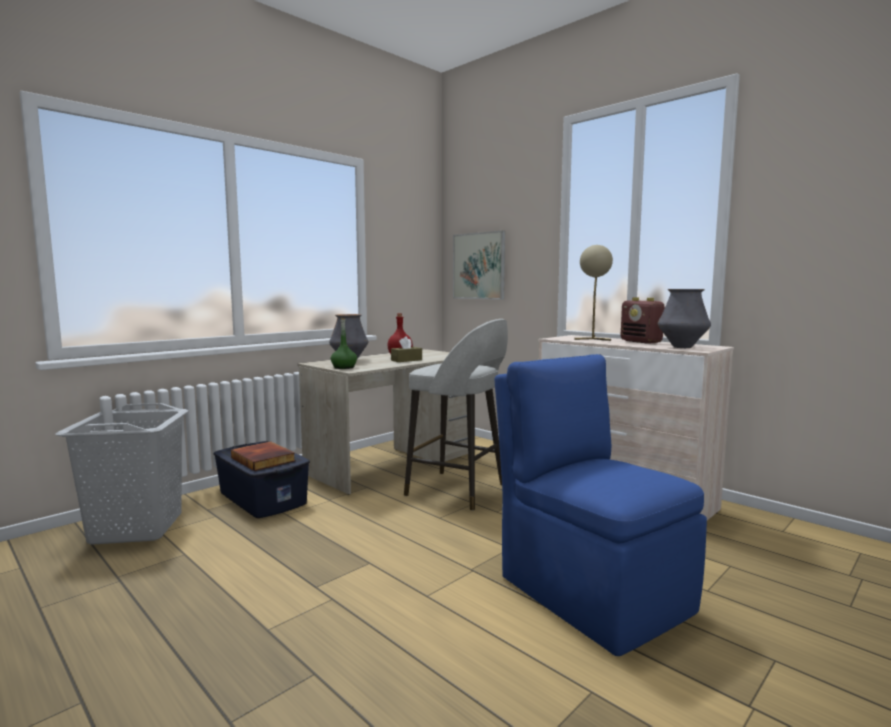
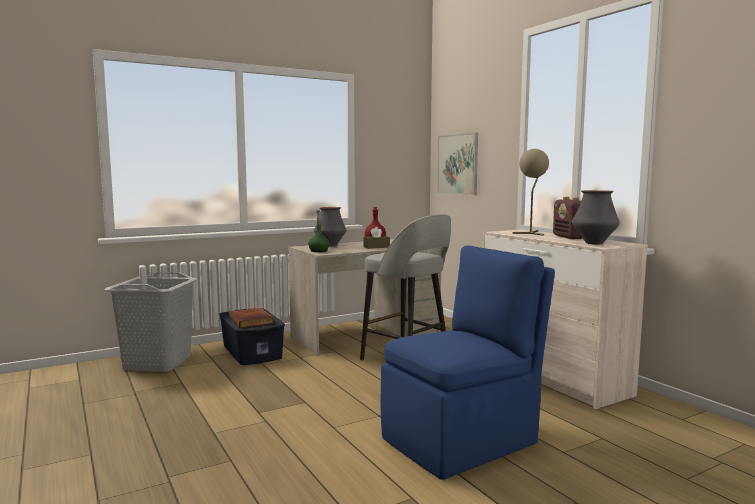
camera: 15 degrees right, 0 degrees up
blue chair [495,354,707,656] -> blue chair turned 75 degrees clockwise [381,246,555,480]

